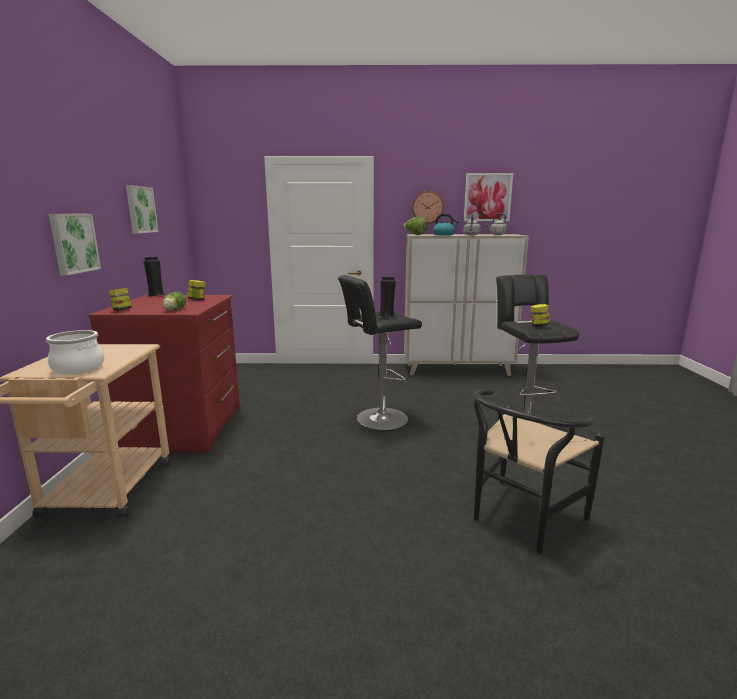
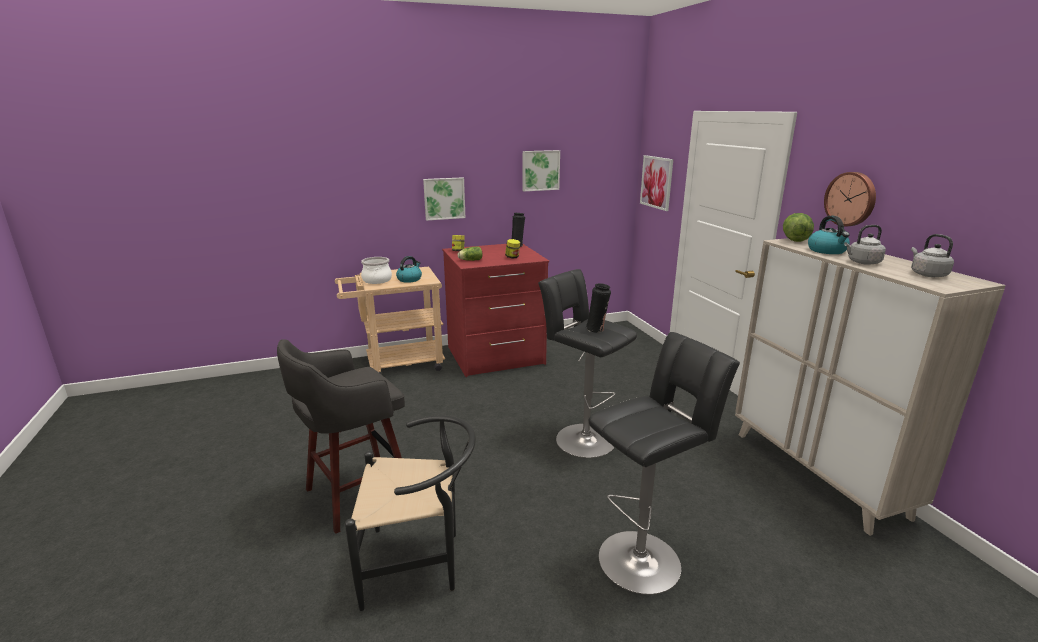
camera: 70 degrees right, 5 degrees up
picture [464,173,513,221] -> picture moved to [640,155,673,211]
black chair [473,389,605,553] -> black chair turned 150 degrees clockwise [345,415,476,611]
jar [531,304,550,326] -> none
none -> grey stool [277,339,405,534]
none -> kettle [396,256,422,283]

